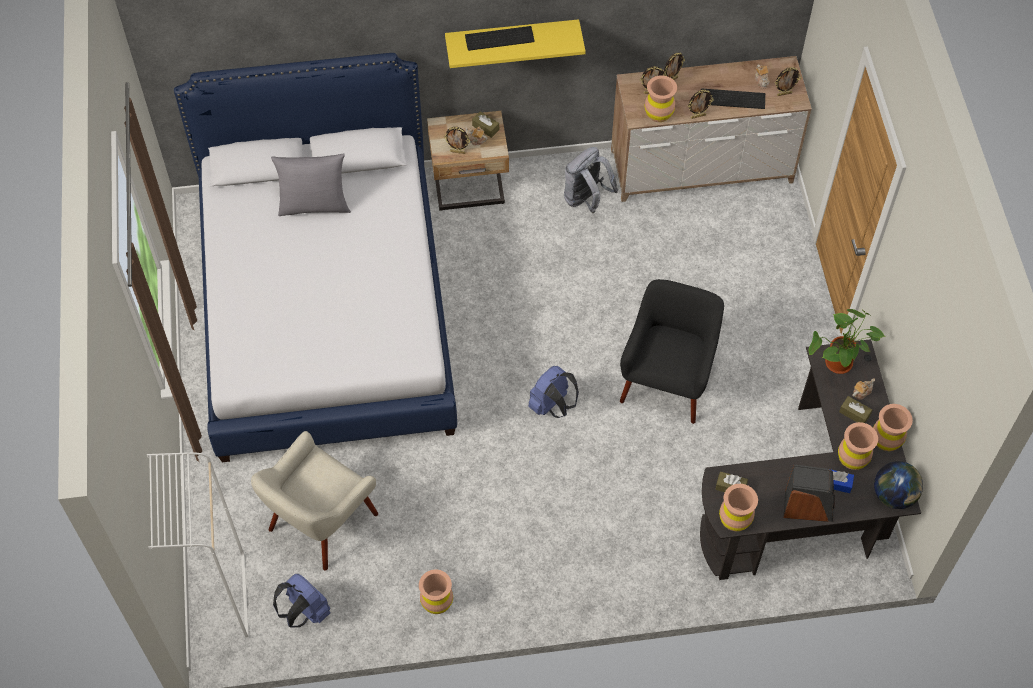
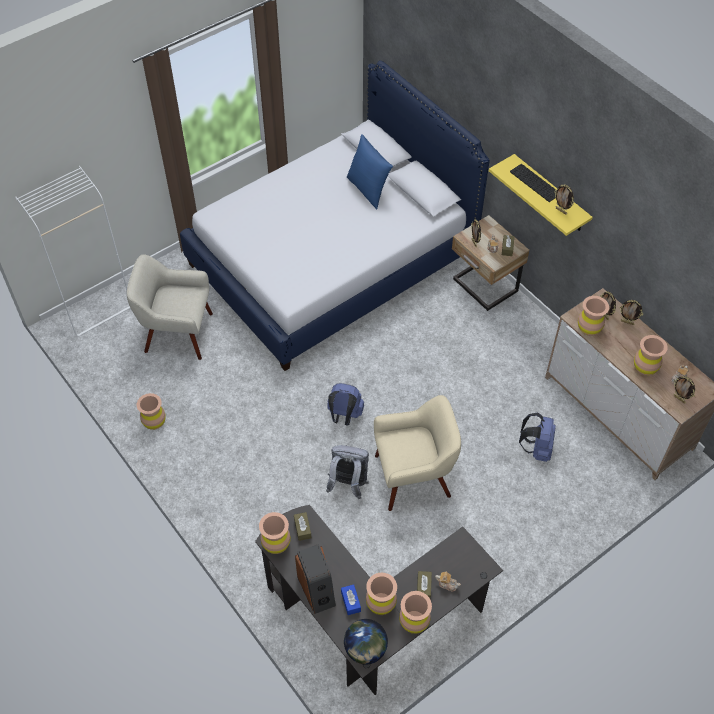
camera: 60 degrees right, 5 degrees down
grey pillow [271,153,351,216] -> blue pillow [347,134,393,210]
blue backpack [273,574,330,628] -> blue backpack moved to [519,413,556,462]
grey backpack [564,147,618,213] -> grey backpack moved to [326,445,369,499]
black armchair [620,279,724,424] -> beige armchair [374,395,461,511]
picture frame [688,90,714,119] -> picture frame moved to [554,185,574,215]
keyboard [701,88,765,109] -> brown vase [634,335,668,376]
potted plant [808,309,885,374] -> none

